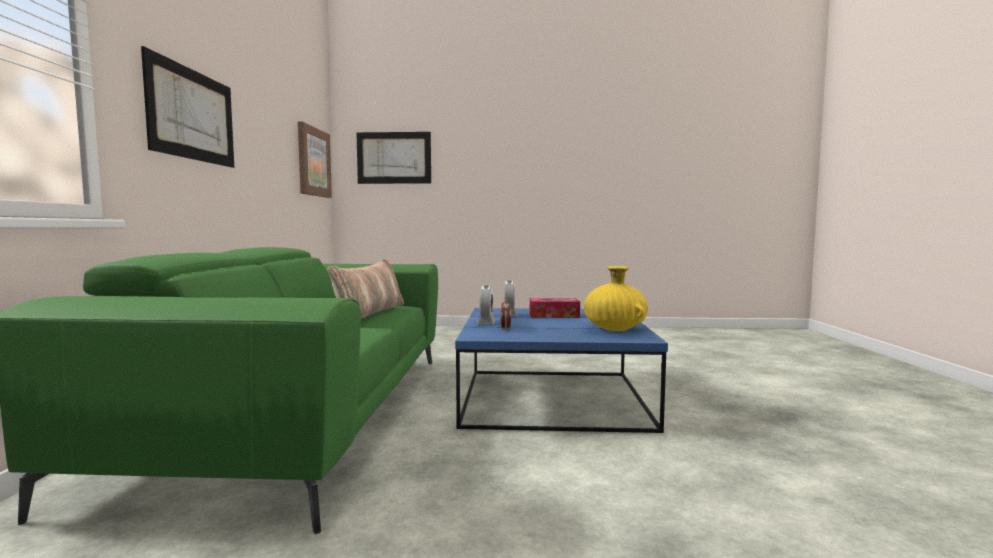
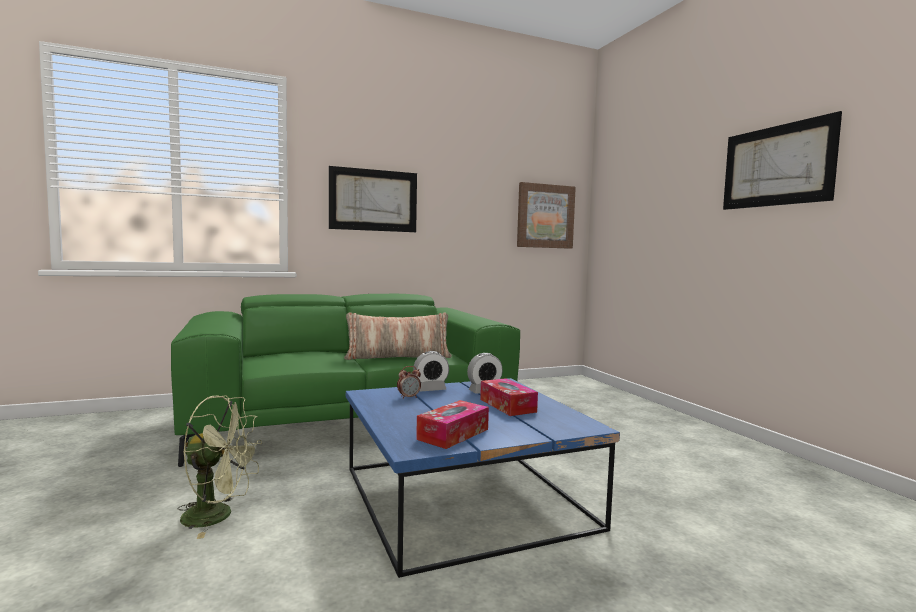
camera: 65 degrees right, 0 degrees up
picture [356,132,431,184] -> picture moved to [723,111,842,210]
yellow vase [584,266,648,331] -> tissue box [416,400,489,449]
none -> green fan [177,396,262,539]

